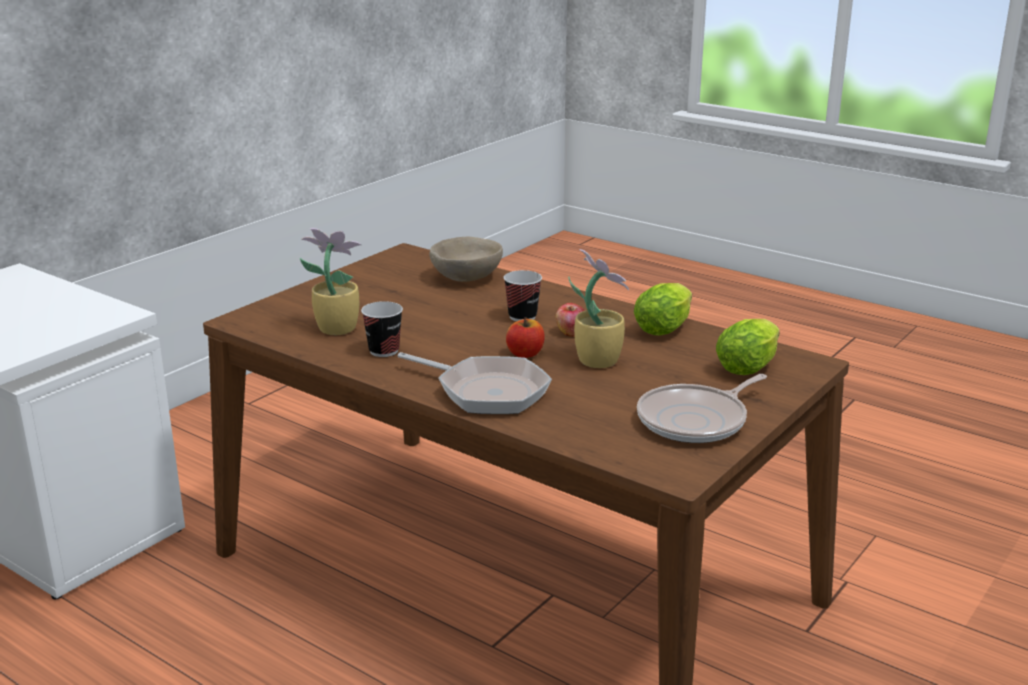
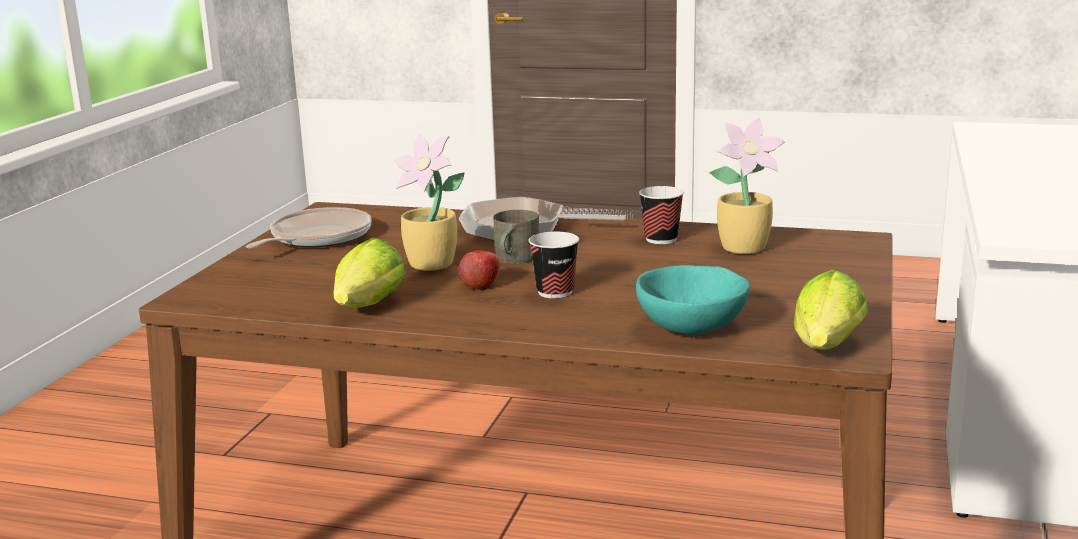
camera: 160 degrees right, 5 degrees down
beige bowl [429,237,503,282] -> turquoise bowl [636,265,750,335]
apple [506,317,545,358] -> grey mug [493,210,539,264]
lettuce [716,319,780,375] -> lettuce moved to [794,270,868,350]

